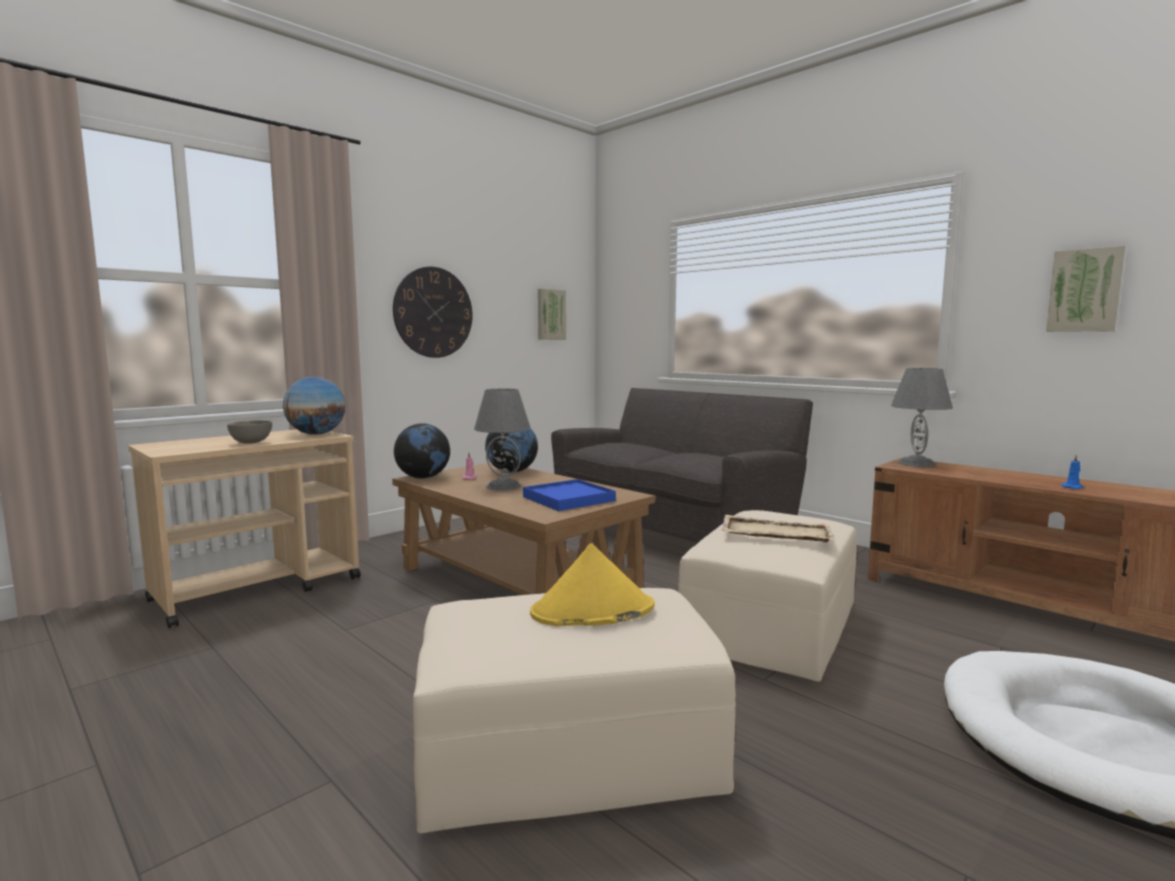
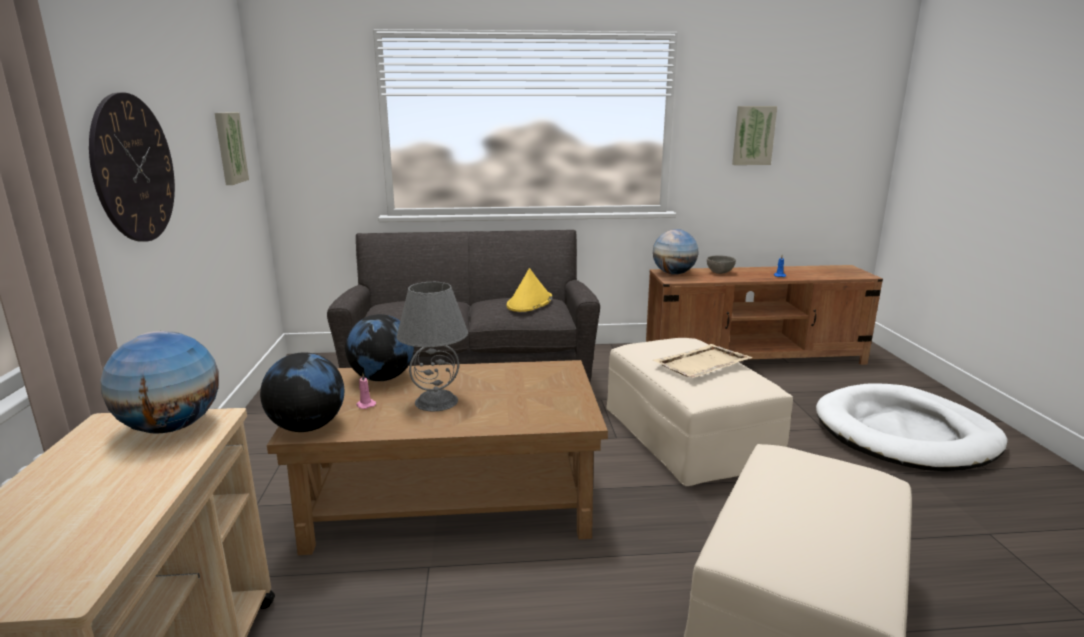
camera: 50 degrees left, 10 degrees up
grey bowl [227,420,272,444] -> grey bowl moved to [707,255,736,274]
blue tray [523,479,616,511] -> none
yellow hat [530,543,655,626] -> yellow hat moved to [507,268,552,312]
grey table lamp [891,368,953,467] -> globe [653,229,699,275]

